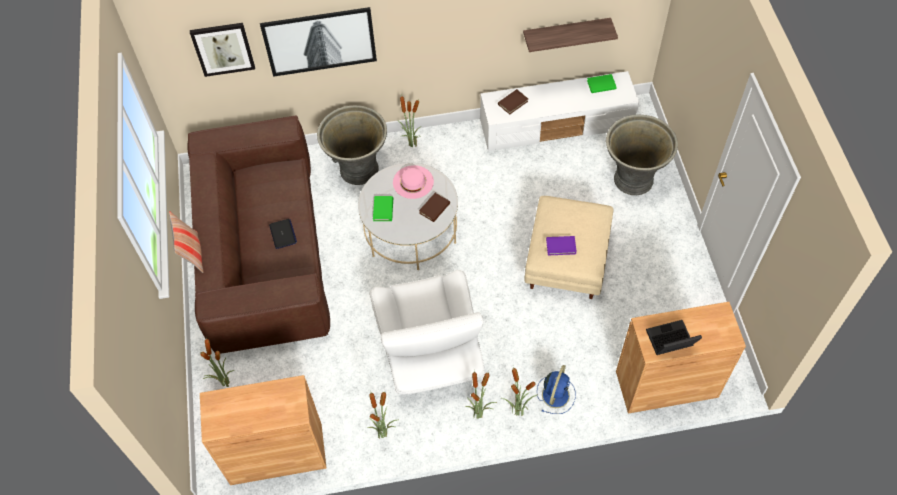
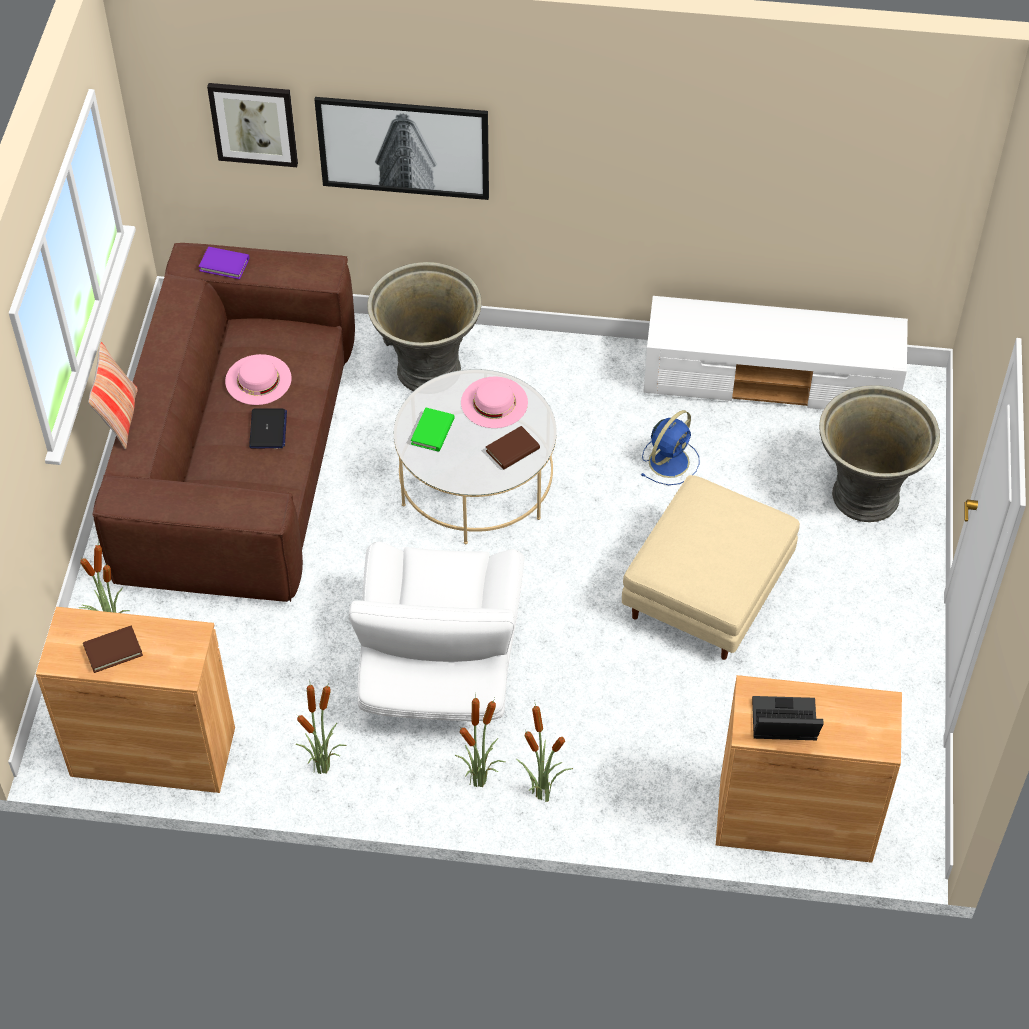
camera: 15 degrees right, 5 degrees down
potted plant [397,94,421,147] -> none
brown book [498,89,528,115] -> brown book moved to [83,626,143,673]
shelf [523,18,618,52] -> none
blue fan [537,365,576,414] -> blue fan moved to [641,410,700,485]
purple book [546,236,577,255] -> purple book moved to [198,247,249,279]
green book [587,74,616,93] -> none
none -> pink hat [225,354,292,405]

